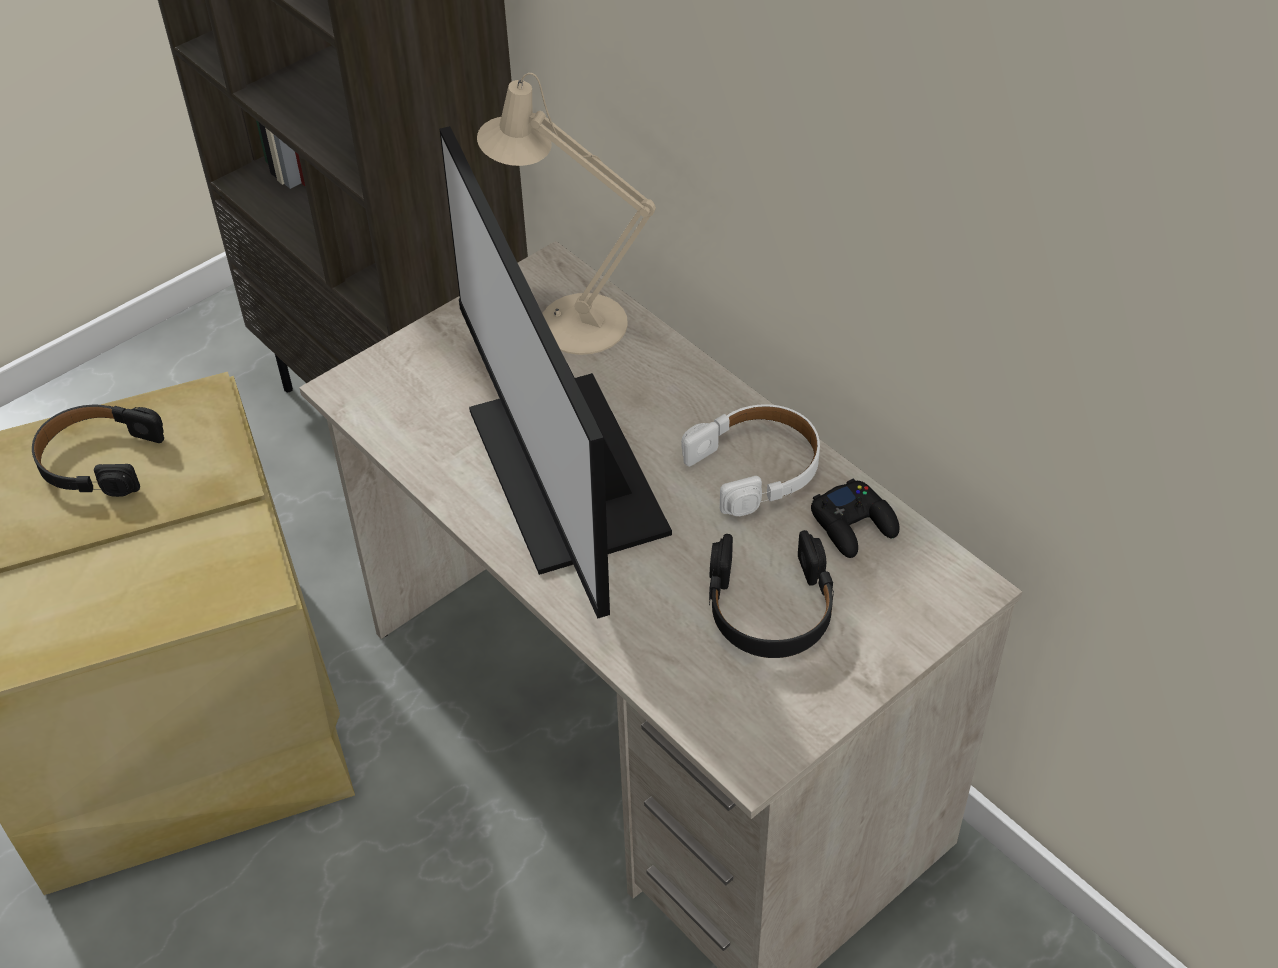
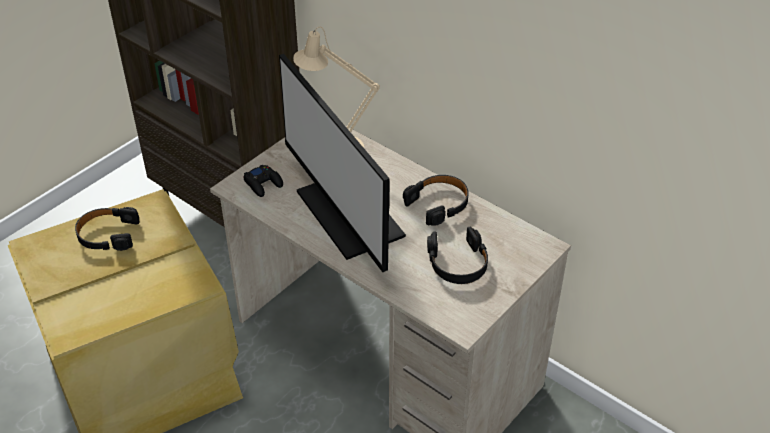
camera: 10 degrees left, 5 degrees down
white headphones [681,404,820,516] -> black headphones [403,175,469,226]
black game controller [811,478,899,558] -> black game controller moved to [243,165,283,197]

